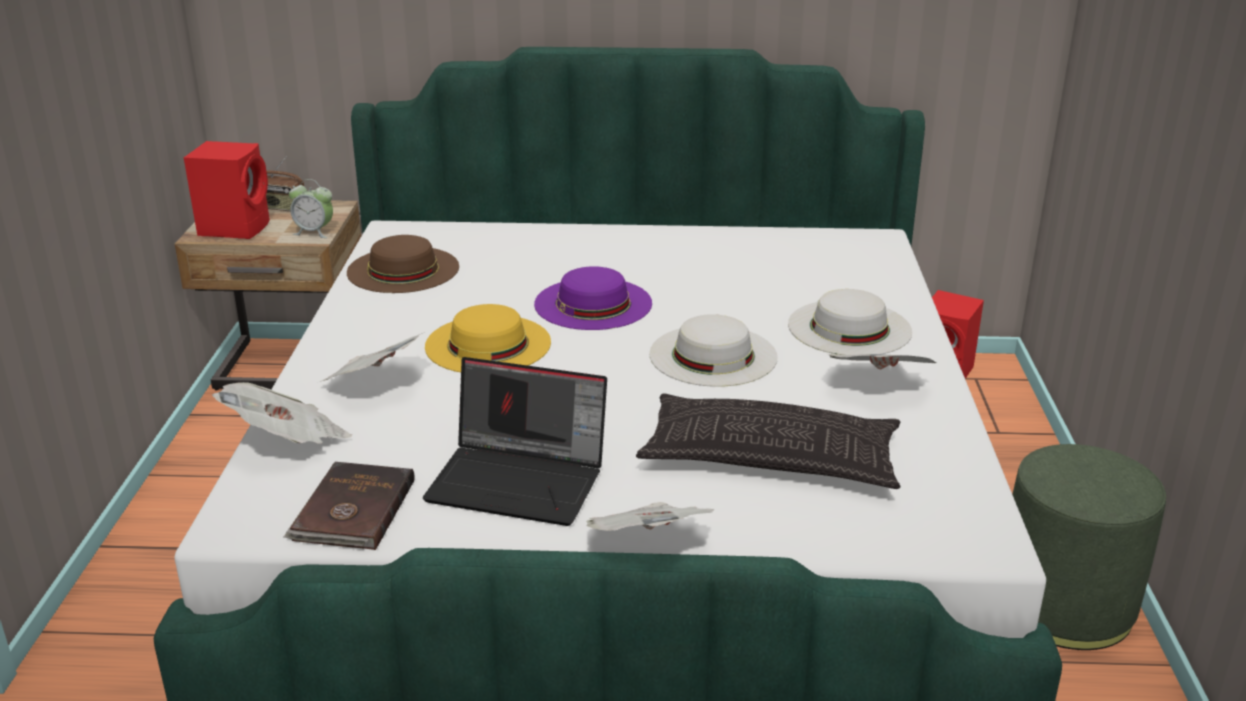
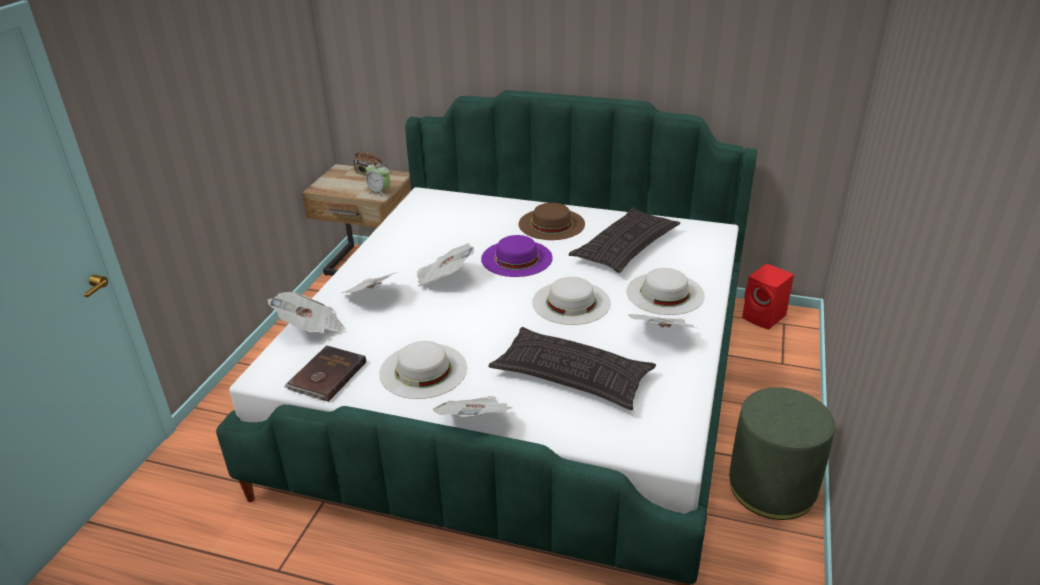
camera: 15 degrees right, 5 degrees up
red speaker [184,141,270,239] -> none
brown hat [347,235,459,293] -> brown hat moved to [518,203,585,240]
laptop [423,357,607,526] -> white hat [379,341,467,399]
yellow hat [425,304,551,372] -> newspaper [417,243,474,287]
none -> pillow [569,207,680,273]

